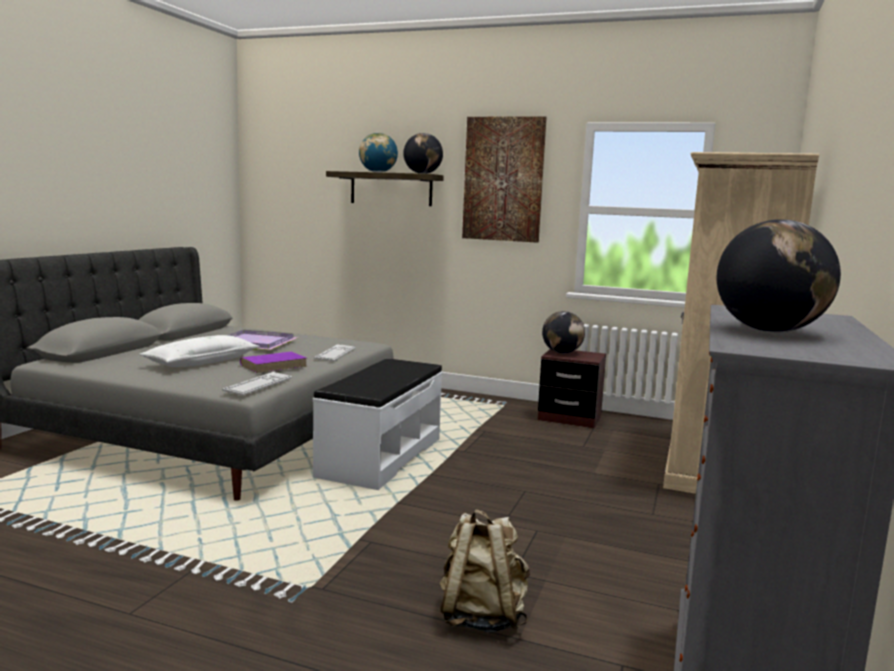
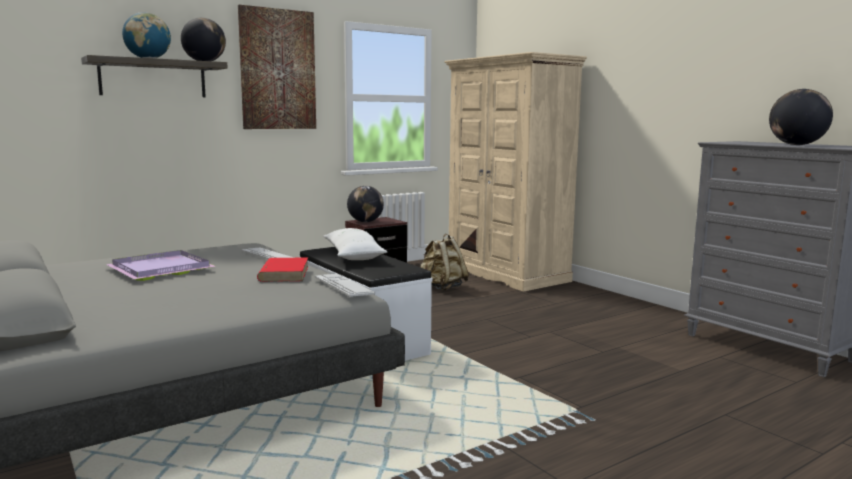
camera: 55 degrees left, 0 degrees up
white pillow [139,335,260,367] -> white pillow moved to [323,228,387,260]
purple book [240,352,306,373] -> red book [257,257,309,282]
beige backpack [440,509,530,632] -> beige backpack moved to [420,234,469,291]

